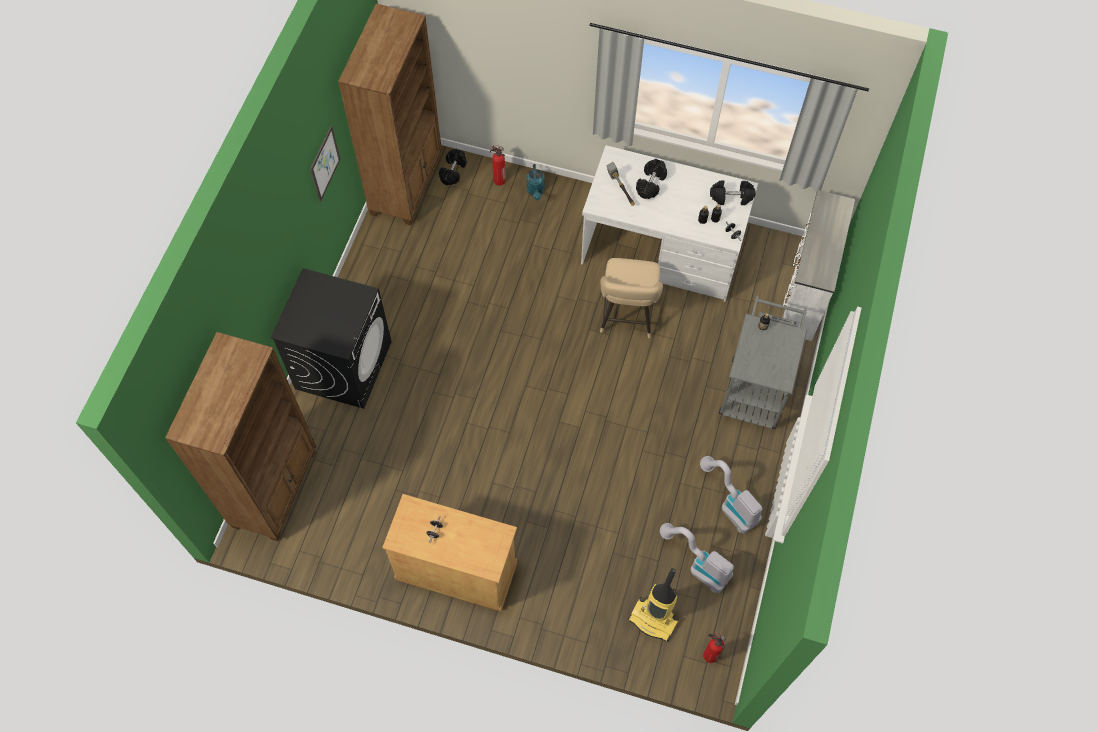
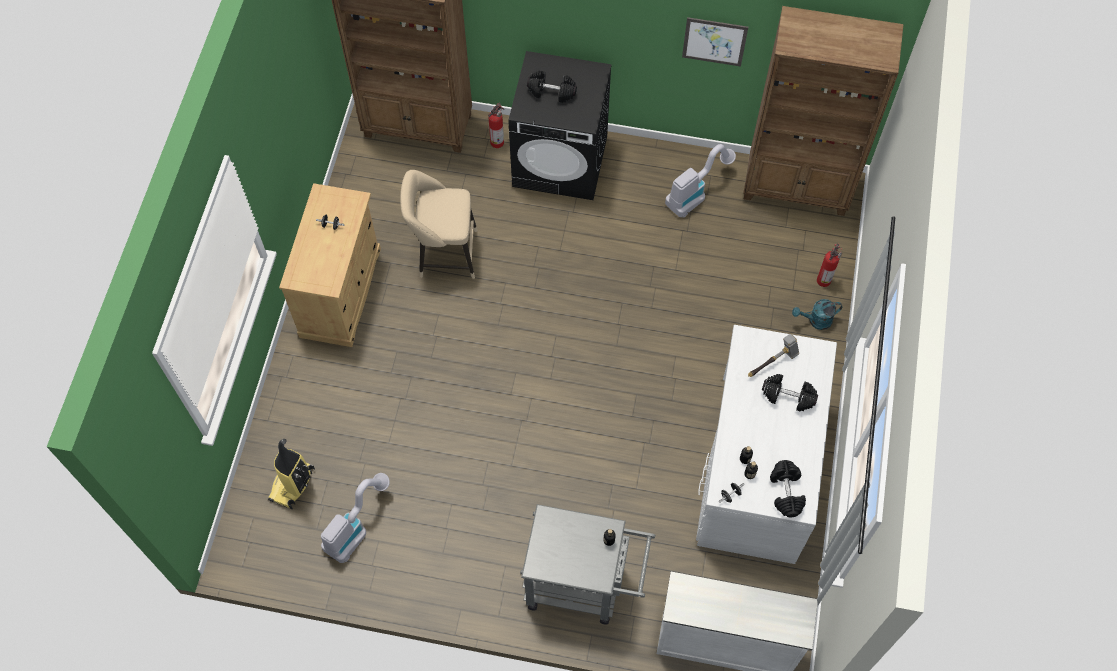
camera: 85 degrees right, 0 degrees up
black dumbbell [439,149,467,185] -> black dumbbell moved to [527,71,577,103]
beige stool [600,258,663,338] -> beige stool moved to [400,170,477,279]
vacuum cleaner [700,456,762,534] -> vacuum cleaner moved to [665,144,736,218]
fire extinguisher [703,633,726,663] -> fire extinguisher moved to [488,103,504,148]

